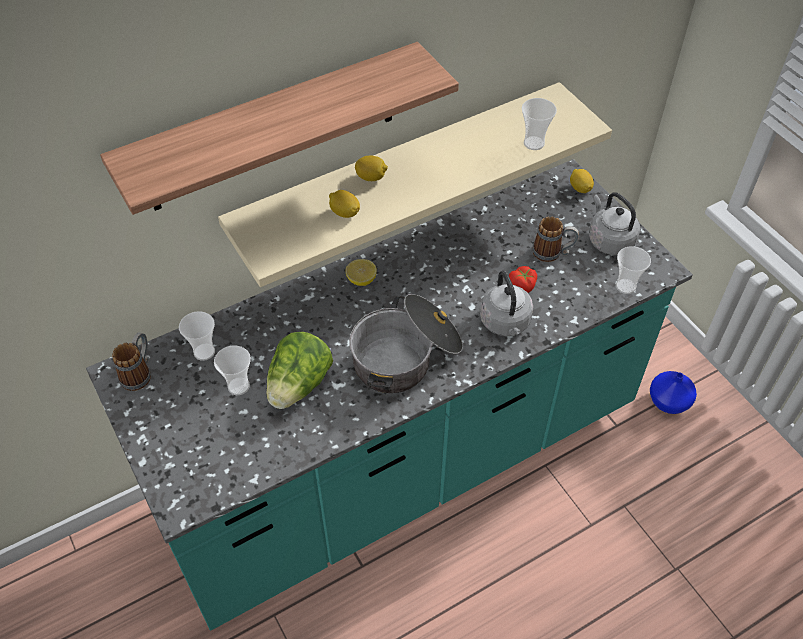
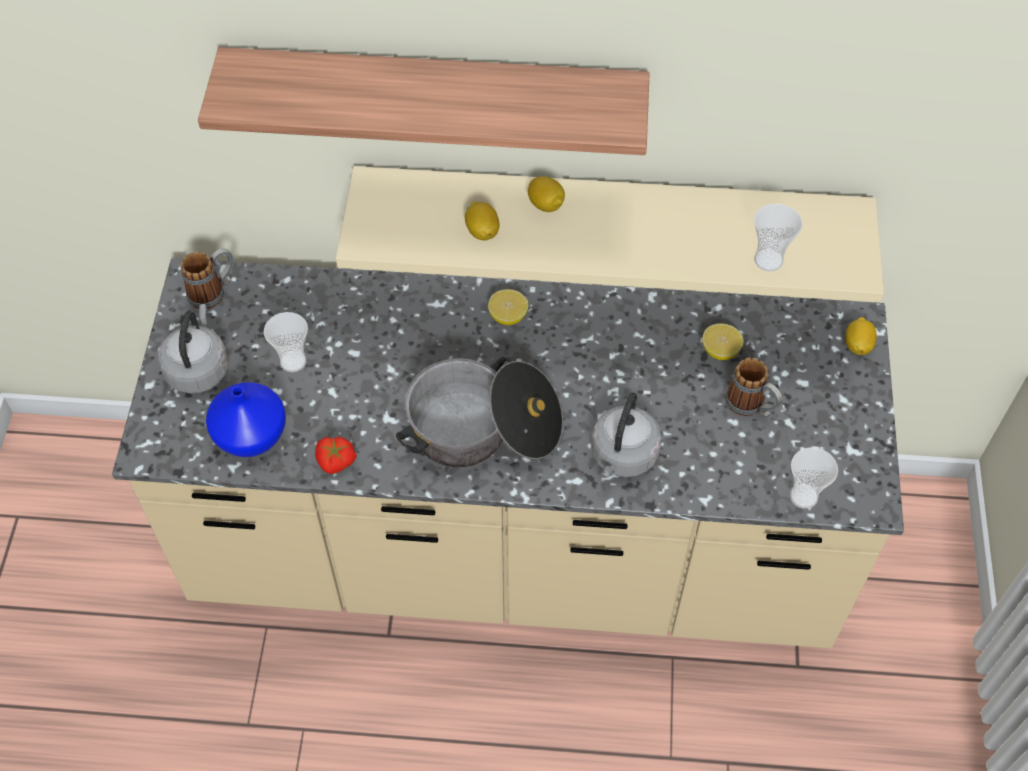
camera: 35 degrees right, 5 degrees up
turquoise counter [86,159,693,631] -> beige counter [112,258,904,648]
cup [179,311,215,361] -> none
lettuce [266,332,333,409] -> none
tomato [509,266,537,293] -> tomato moved to [315,437,357,474]
grey kettle [589,193,640,255] -> grey kettle moved to [158,304,228,394]
blue vase [650,371,697,414] -> blue vase moved to [206,382,286,457]
none -> lemon [702,324,743,360]

